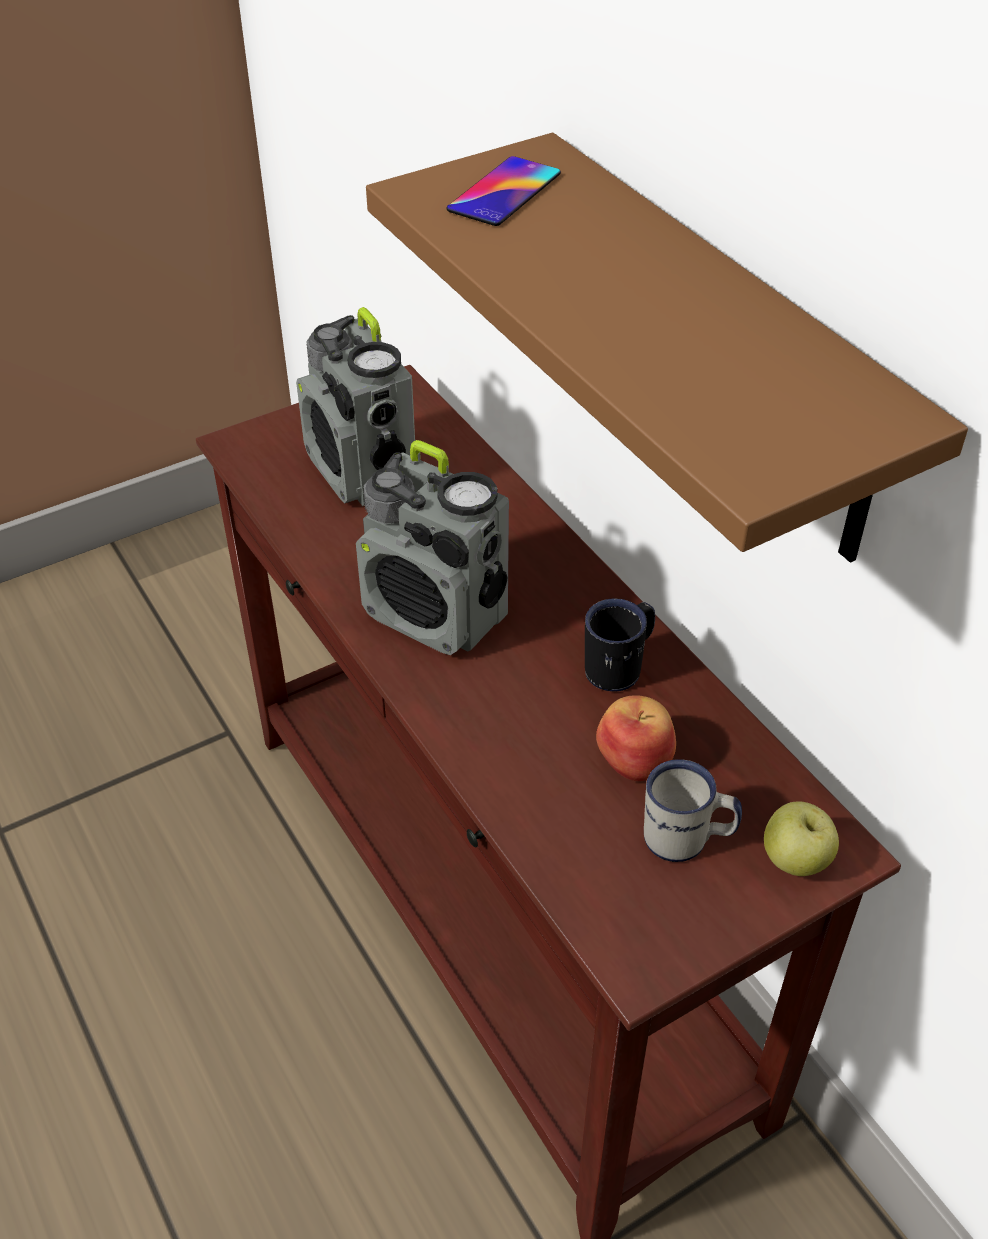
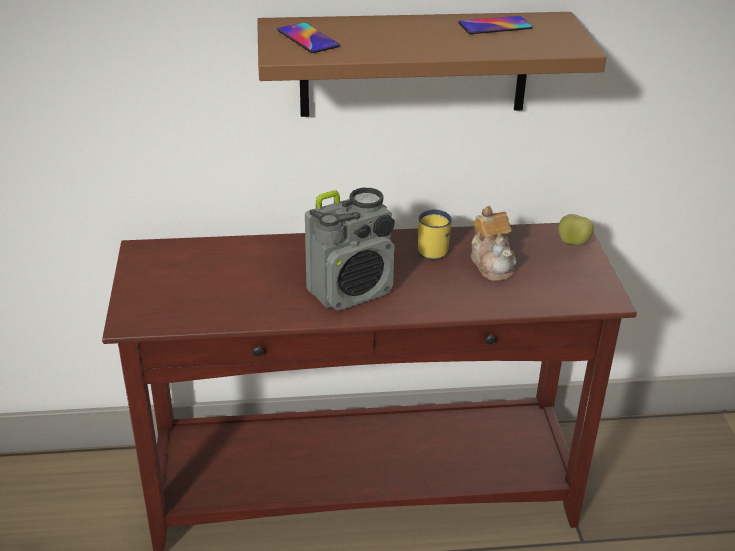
camera: 65 degrees left, 10 degrees down
radio [296,307,415,506] -> none
black mug [585,598,655,691] -> yellow mug [418,210,452,260]
apple [596,695,676,781] -> teapot [471,206,517,281]
white mug [644,759,742,862] -> none
none -> phone [458,16,533,34]

